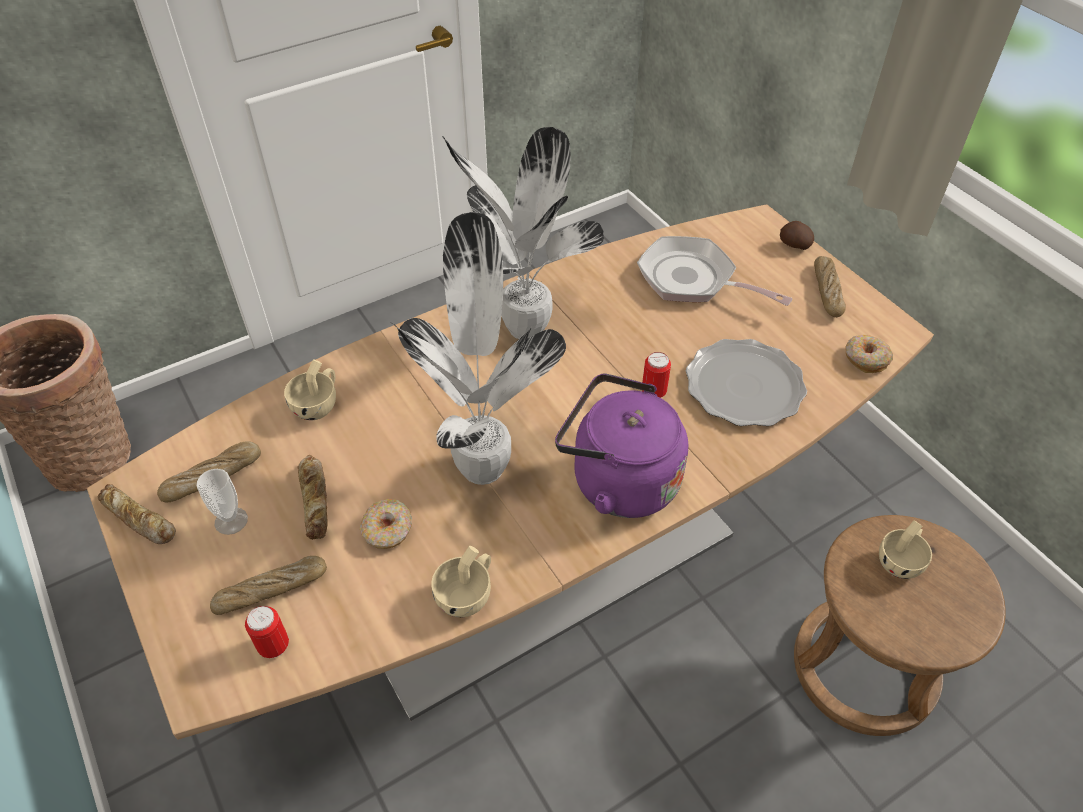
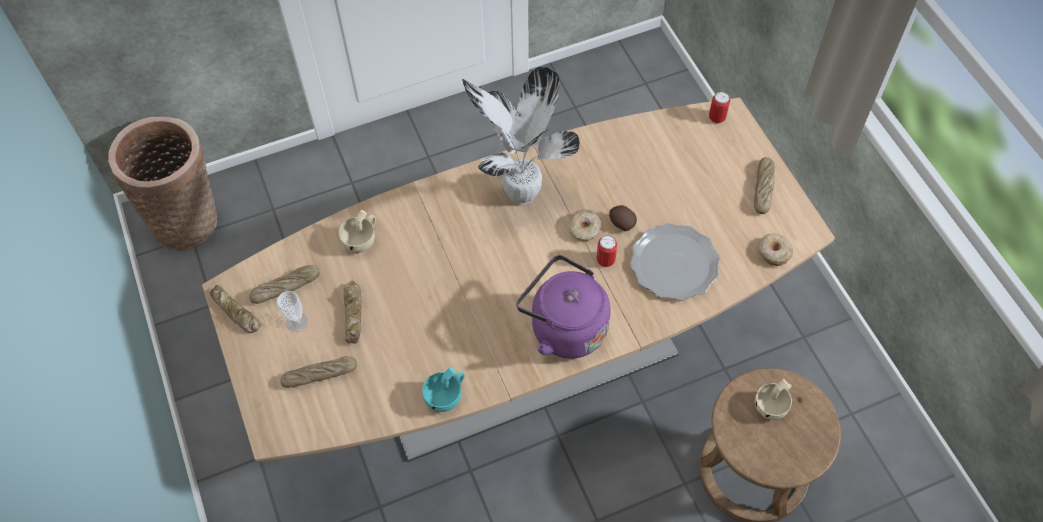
camera: 10 degrees right, 10 degrees up
can [245,606,289,658] -> can moved to [709,92,730,124]
donut [360,499,412,549] -> donut moved to [568,209,601,241]
potted plant [392,212,566,485] -> none
beige cup [431,546,491,617] -> turquoise cup [422,367,465,412]
frying pan [637,236,792,306] -> none
potato [780,221,814,250] -> potato moved to [609,205,637,231]

